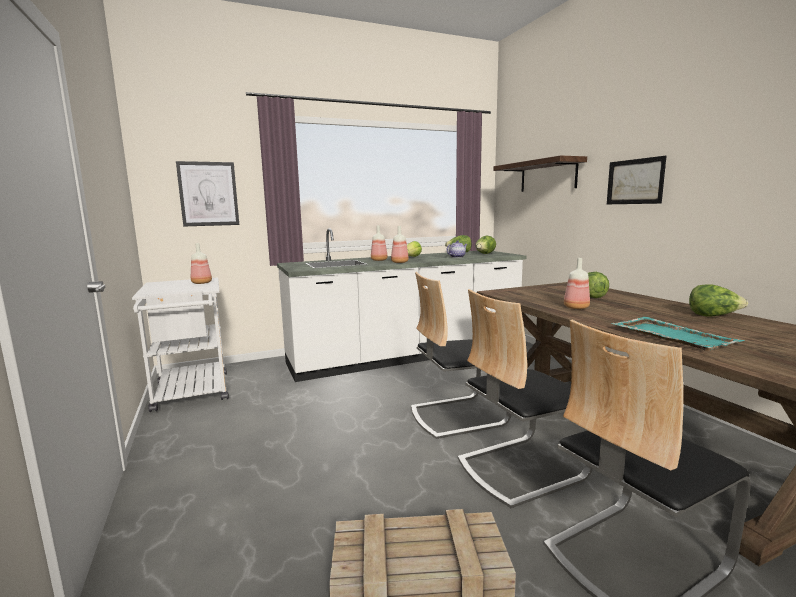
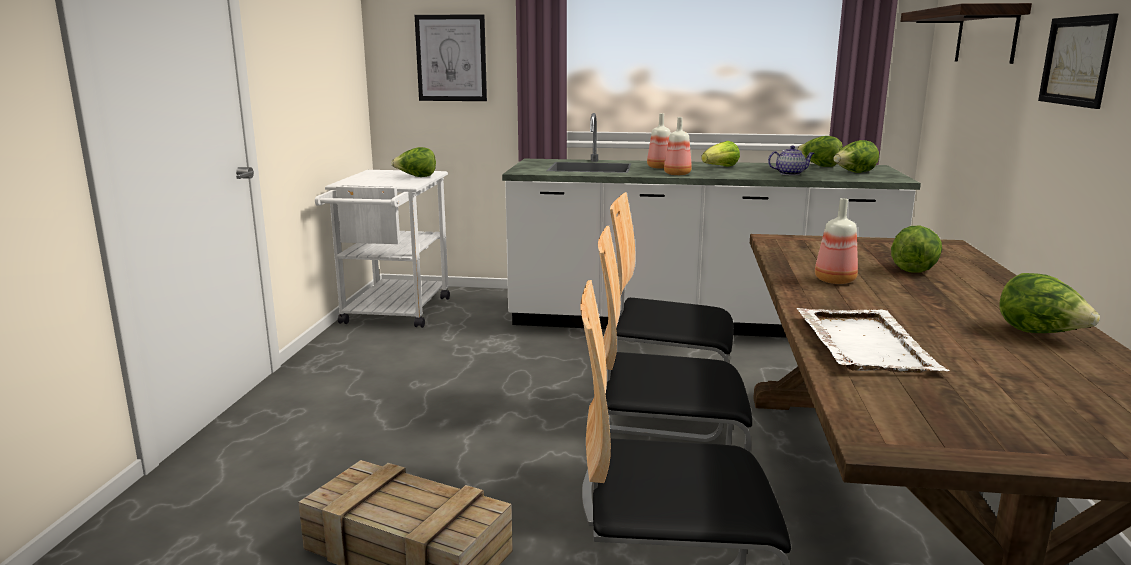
camera: 30 degrees right, 5 degrees up
bottle [191,243,212,284] -> lettuce [391,147,436,177]
turquoise tray [611,317,745,351] -> white tray [797,308,950,373]

